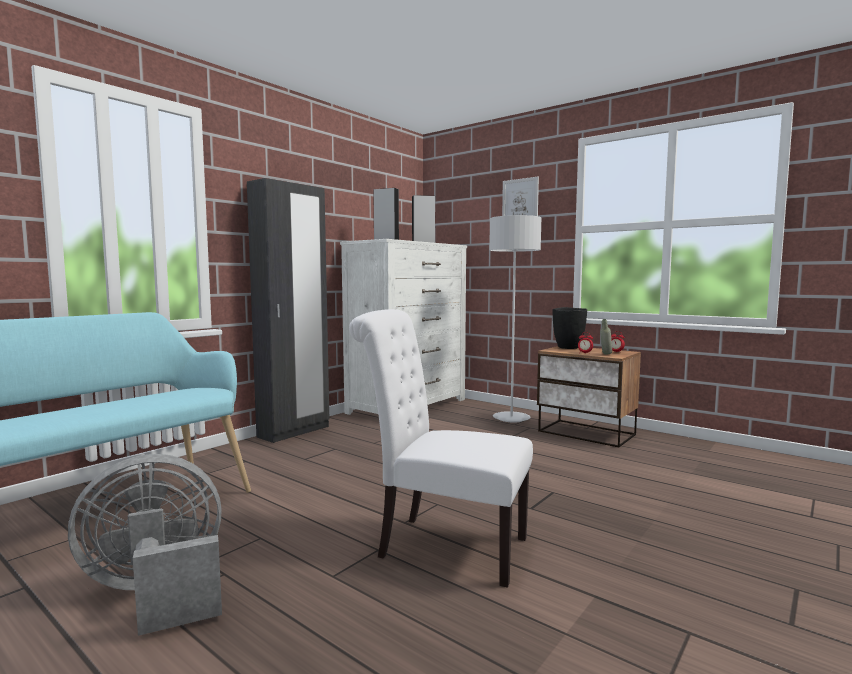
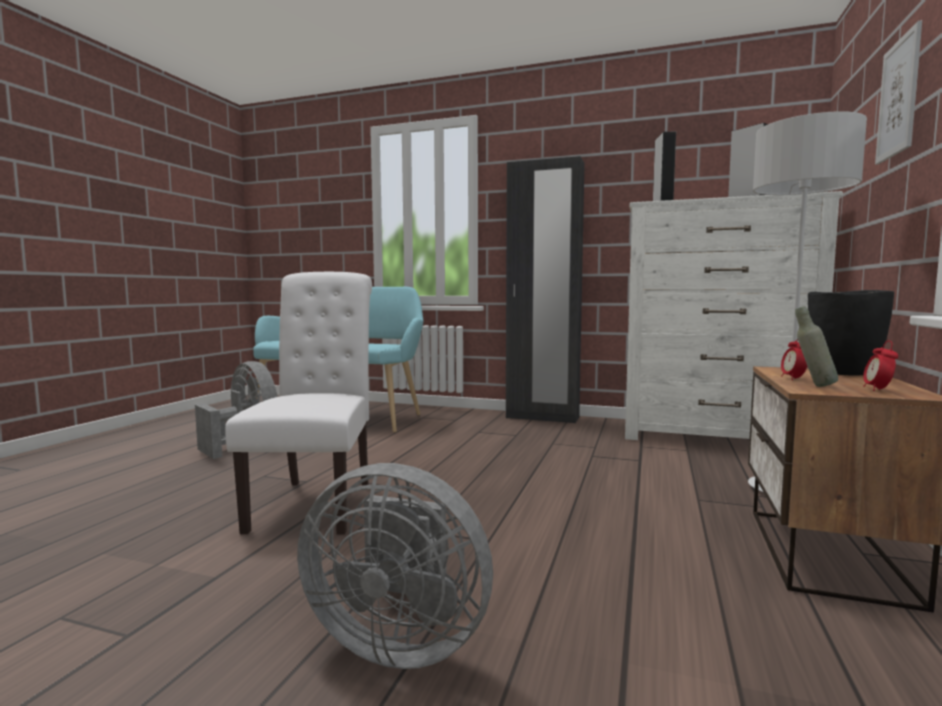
camera: 70 degrees right, 0 degrees up
none -> grey fan [297,463,493,669]

